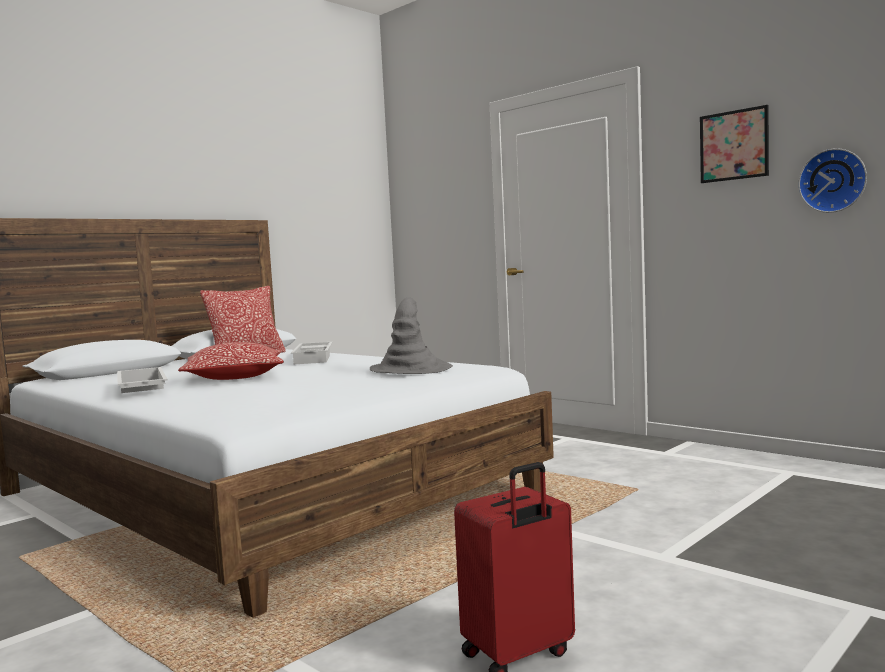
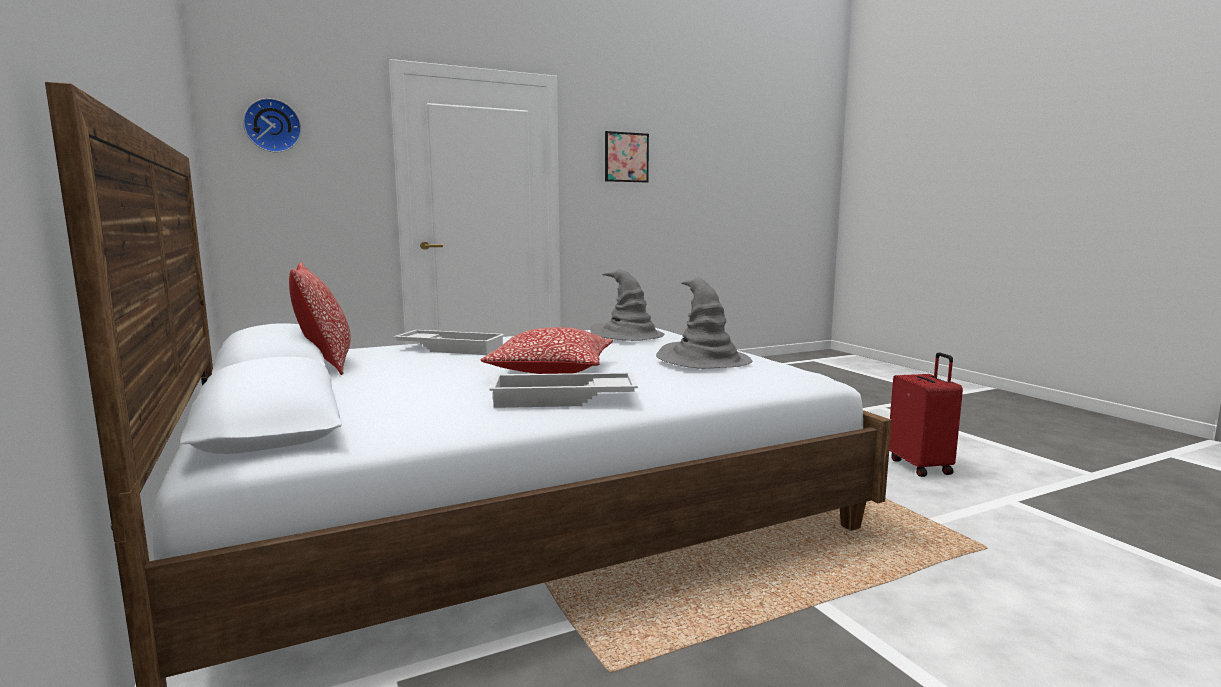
camera: 70 degrees left, 5 degrees up
wall clock [798,148,867,213] -> wall clock moved to [243,98,302,153]
none -> grey hat [656,277,752,369]

